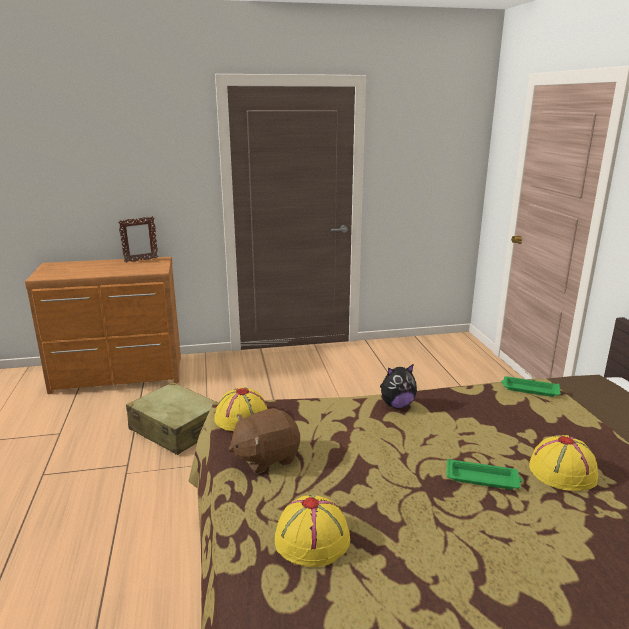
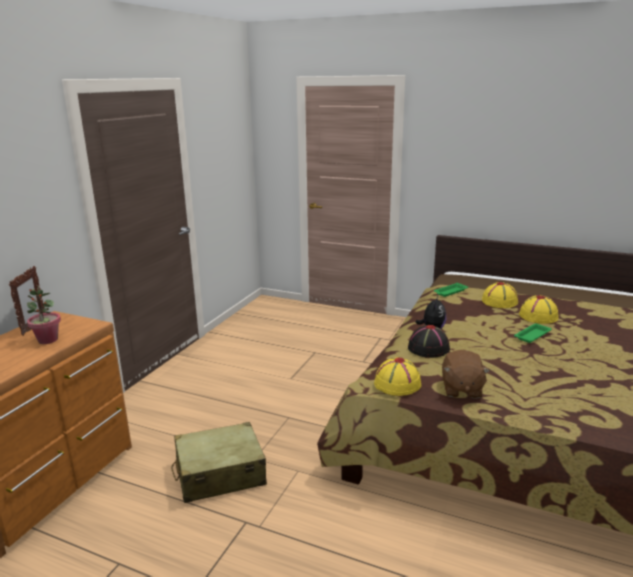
camera: 55 degrees left, 0 degrees up
yellow hat [275,495,350,567] -> yellow hat moved to [482,282,518,308]
none -> potted plant [27,286,61,344]
none -> black hat [408,325,450,358]

